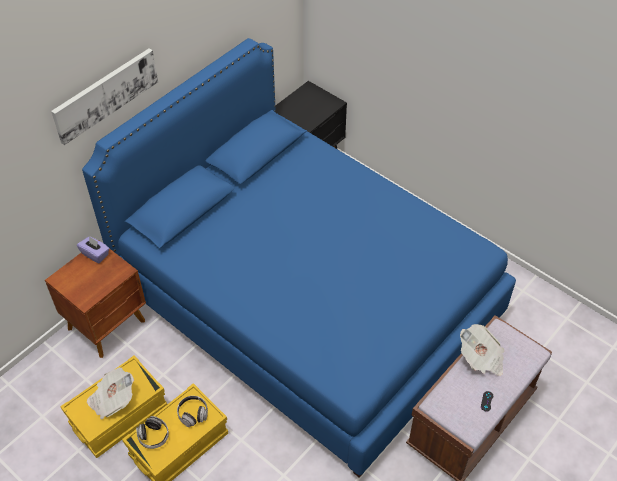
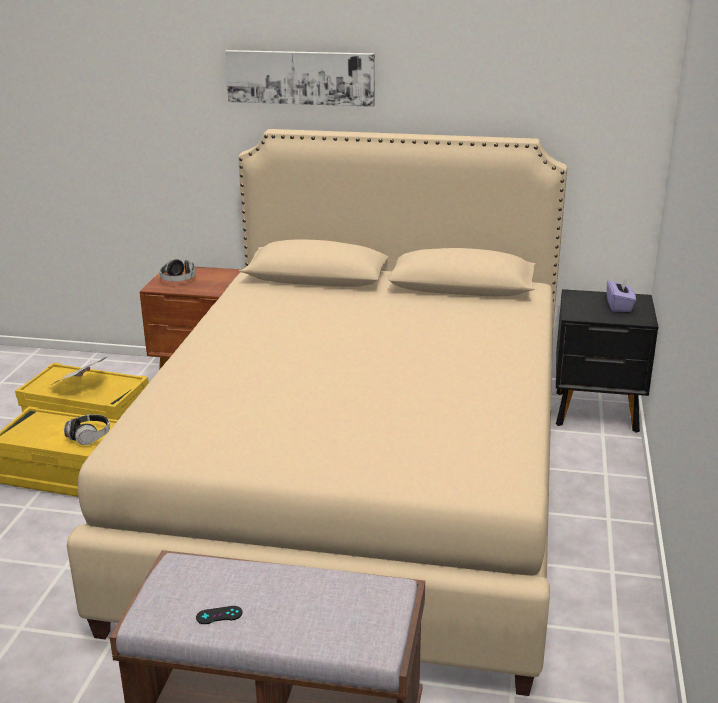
camera: 60 degrees right, 25 degrees down
purple tissue box [77,236,110,264] -> purple tissue box moved to [607,277,636,312]
blue bed [82,38,516,478] -> beige bed [67,129,567,696]
headphones [136,416,169,449] -> headphones moved to [159,259,196,281]
newspaper [460,324,504,376] -> none

